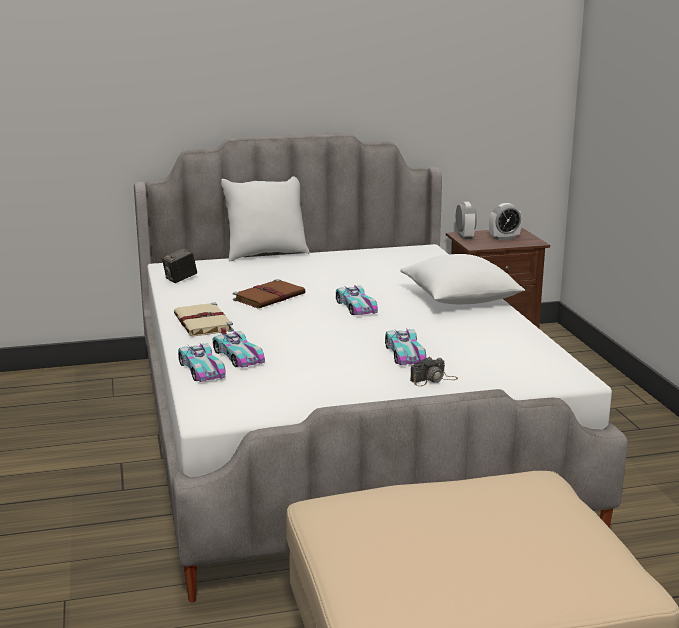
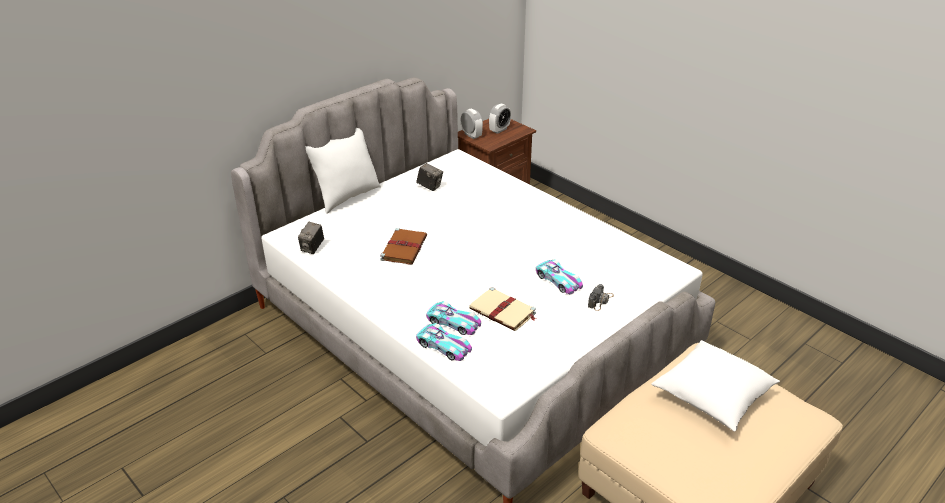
camera: 30 degrees left, 15 degrees up
beige book [174,303,234,336] -> beige book moved to [469,287,536,331]
toy car [336,285,378,315] -> none
white pillow [400,254,525,304] -> white pillow moved to [651,340,780,432]
none -> camera [416,163,443,191]

